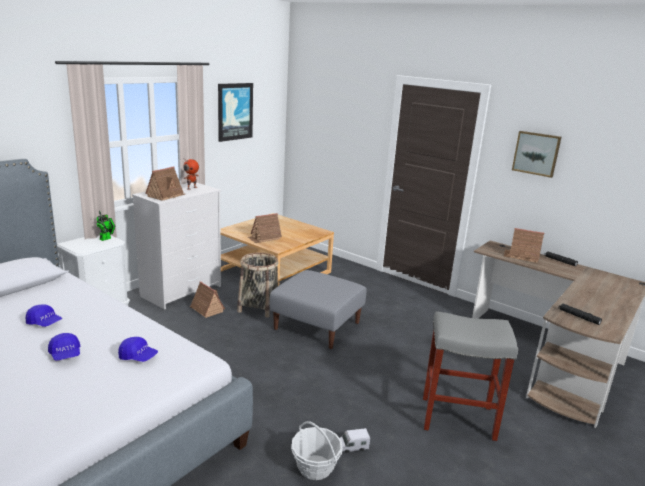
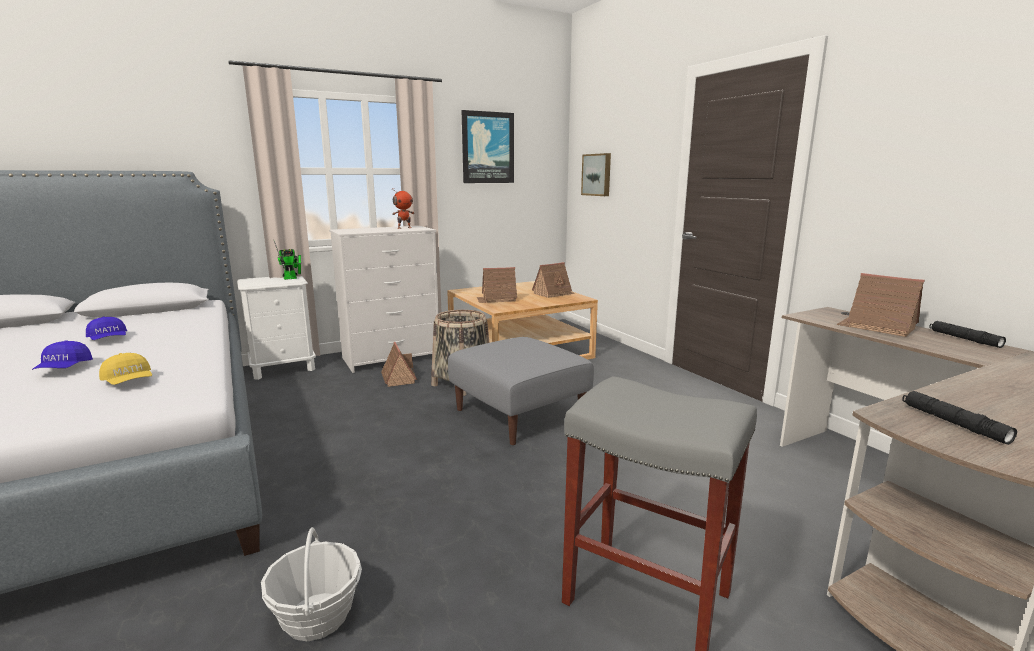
camera: 25 degrees right, 5 degrees down
blue cap [118,337,158,362] -> yellow cap [99,353,152,385]
toy house [145,166,185,201] -> toy house moved to [532,262,575,298]
toy truck [340,428,370,453] -> none
picture [512,131,561,178] -> picture moved to [581,153,611,196]

